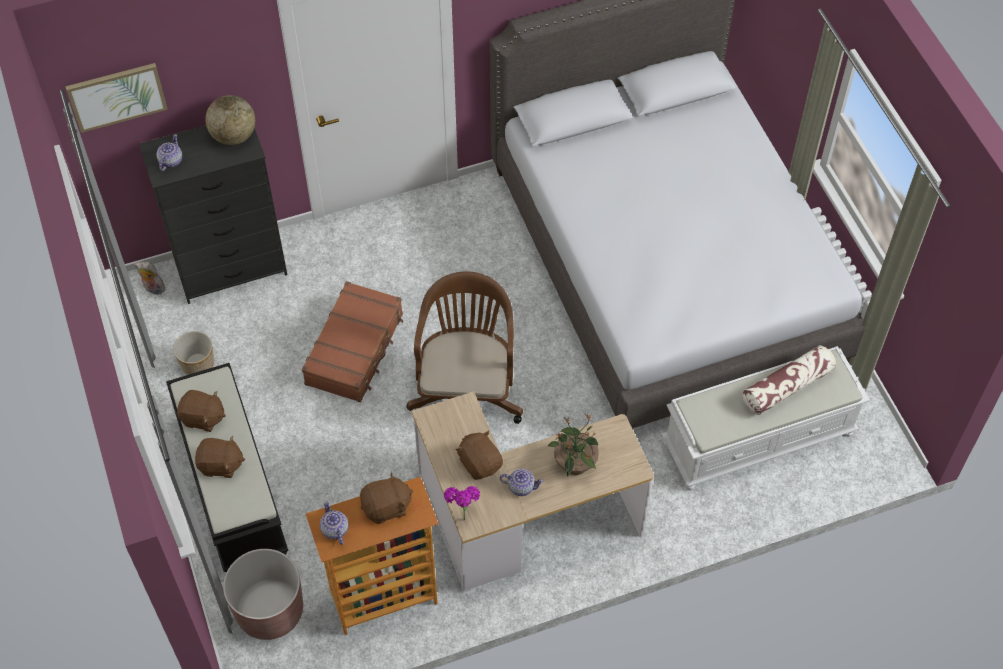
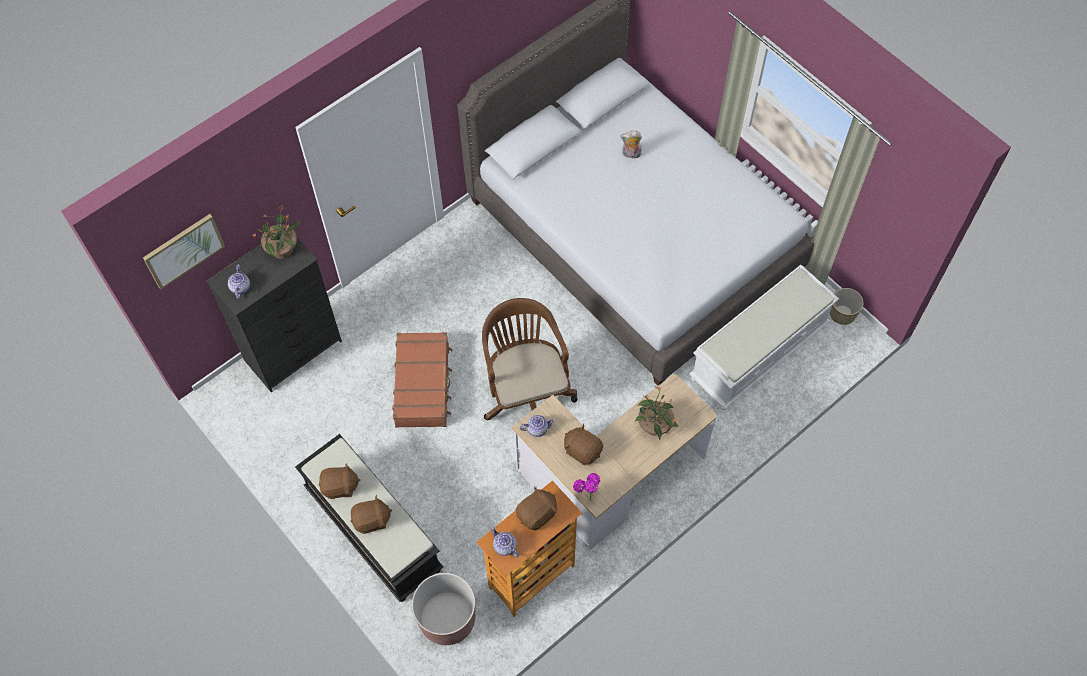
camera: 20 degrees left, 5 degrees up
plush toy [134,261,165,295] -> plush toy moved to [620,131,642,159]
planter [173,331,214,375] -> planter moved to [830,288,864,325]
globe [205,95,255,145] -> potted plant [253,205,301,259]
teapot [500,469,544,496] -> teapot moved to [520,415,555,437]
pillow [742,345,836,415] -> none

